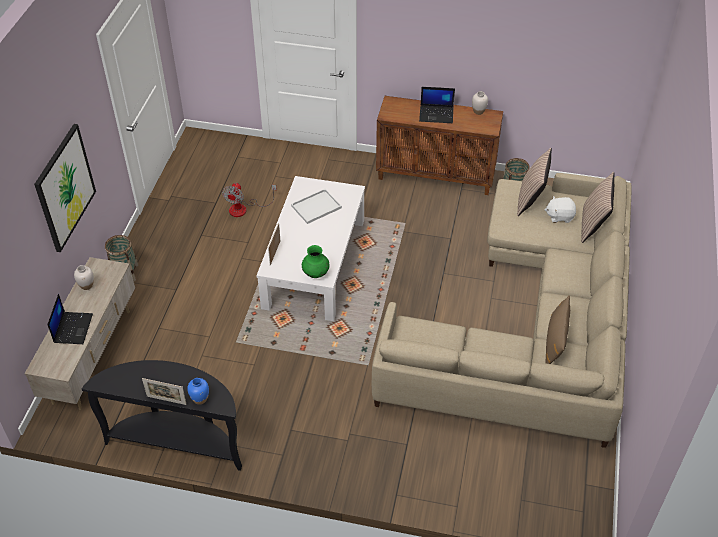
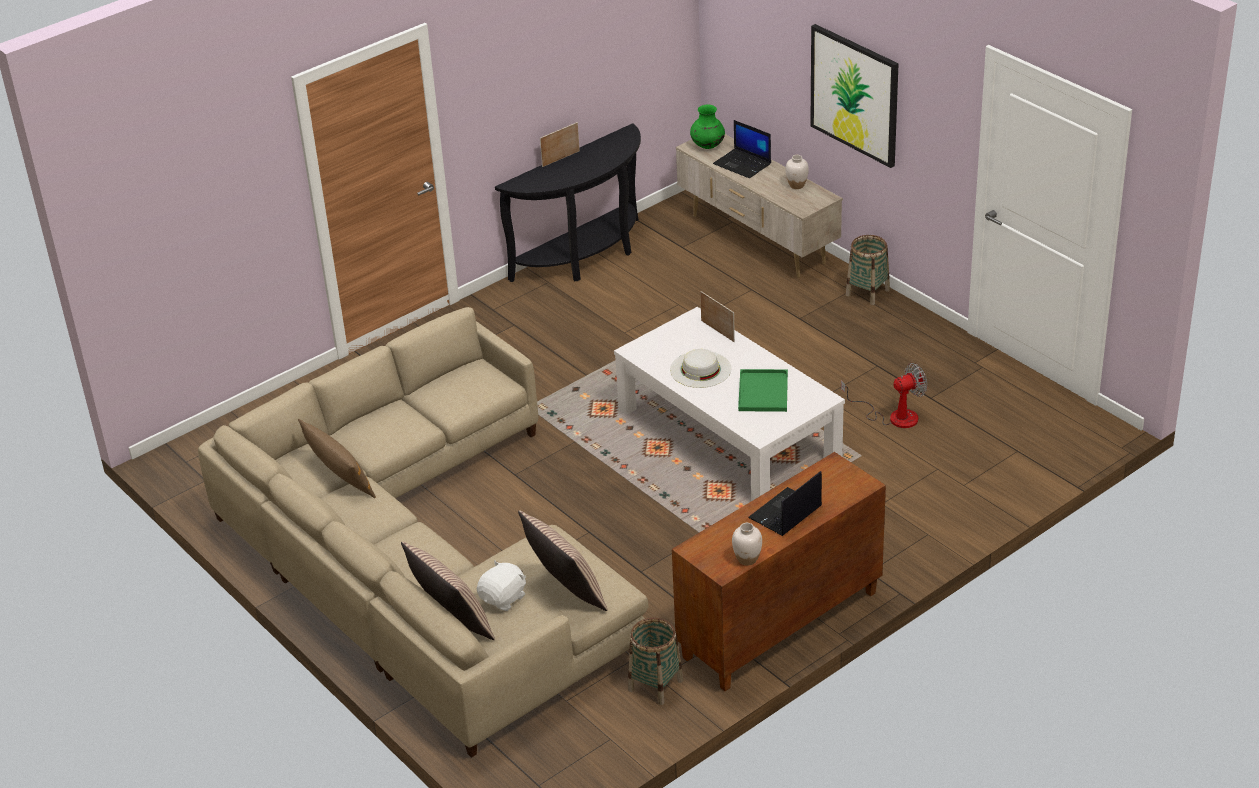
camera: 130 degrees right, 10 degrees down
blue vase [187,378,209,405] -> none
fan [222,183,277,217] -> fan turned 105 degrees clockwise [841,363,927,428]
white tray [291,189,342,224] -> green tray [738,369,788,412]
green vase [302,245,330,278] -> green vase moved to [690,105,725,149]
none -> white hat [670,349,731,388]

